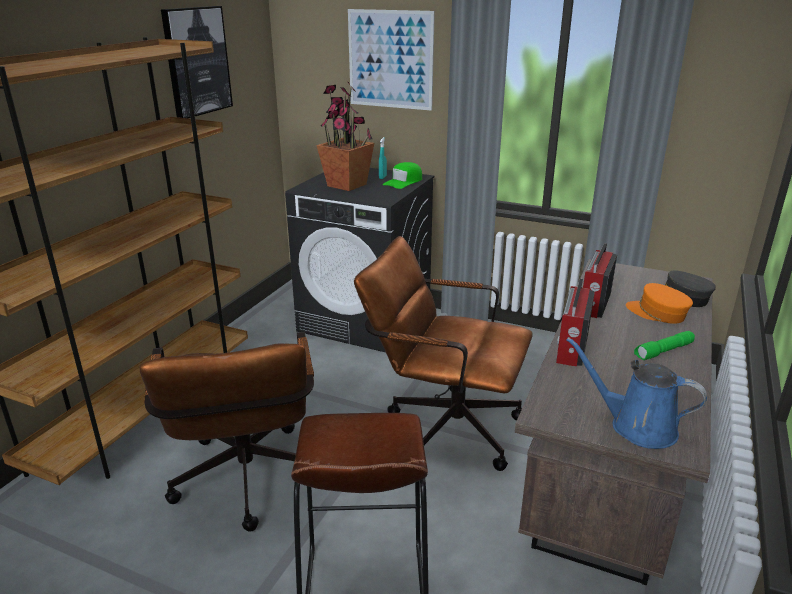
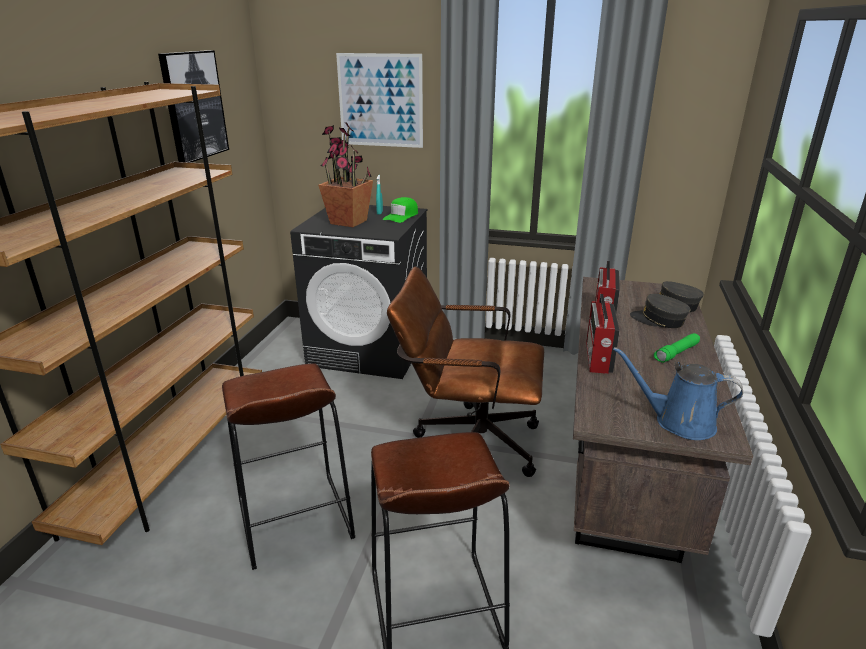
camera: 10 degrees left, 0 degrees up
brown office chair [140,331,314,532] -> brown stool [222,363,355,570]
orange cap [626,283,693,324] -> grey cap [630,294,691,328]

